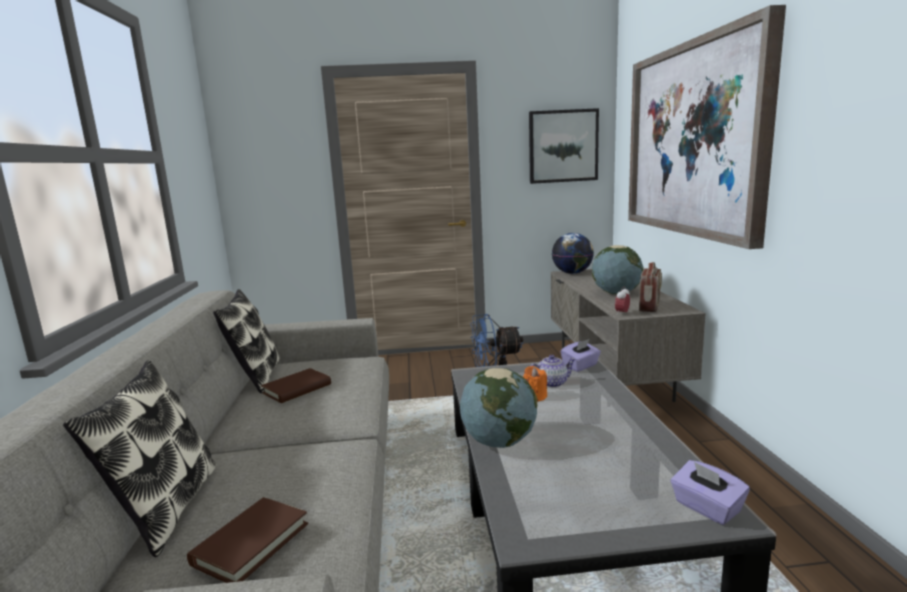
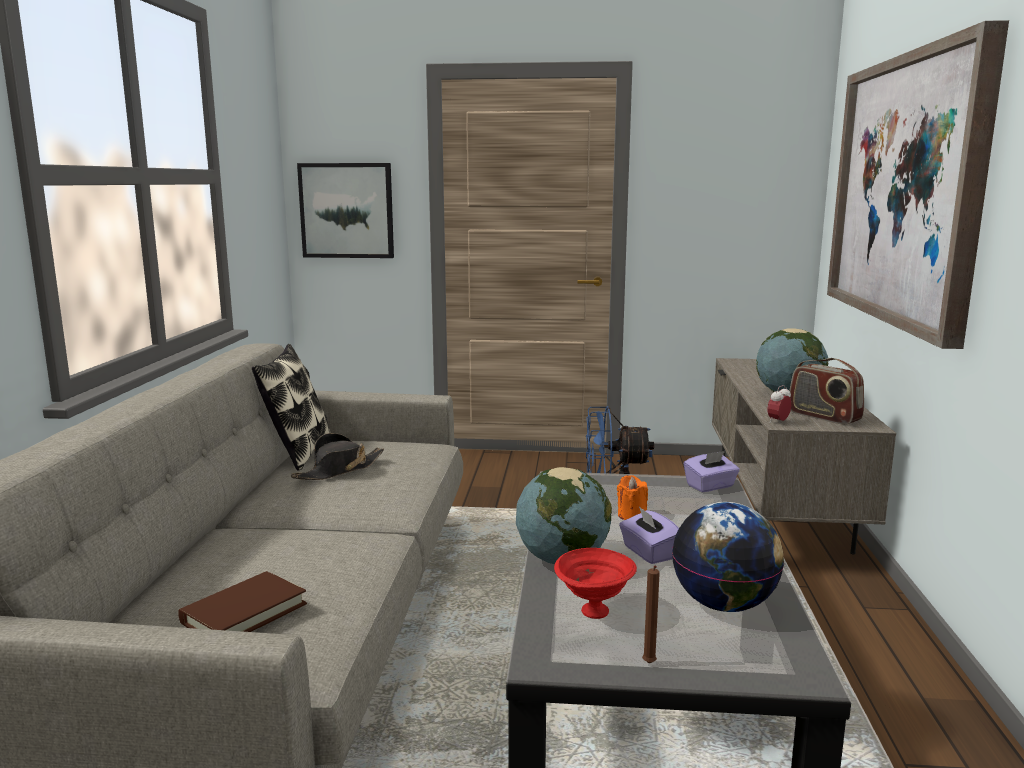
camera: 10 degrees right, 0 degrees up
pillow [63,360,217,557] -> none
brown book [261,368,331,403] -> black hat [291,433,384,480]
picture [529,108,599,184] -> picture moved to [297,163,394,258]
teapot [530,355,576,388] -> none
globe [552,233,594,274] -> globe moved to [672,502,784,612]
radio [639,262,662,312] -> radio turned 105 degrees clockwise [789,358,864,425]
purple tissue box [670,460,750,525] -> purple tissue box moved to [619,506,679,564]
none -> red bowl [554,548,637,619]
none -> brown candle [642,565,660,663]

